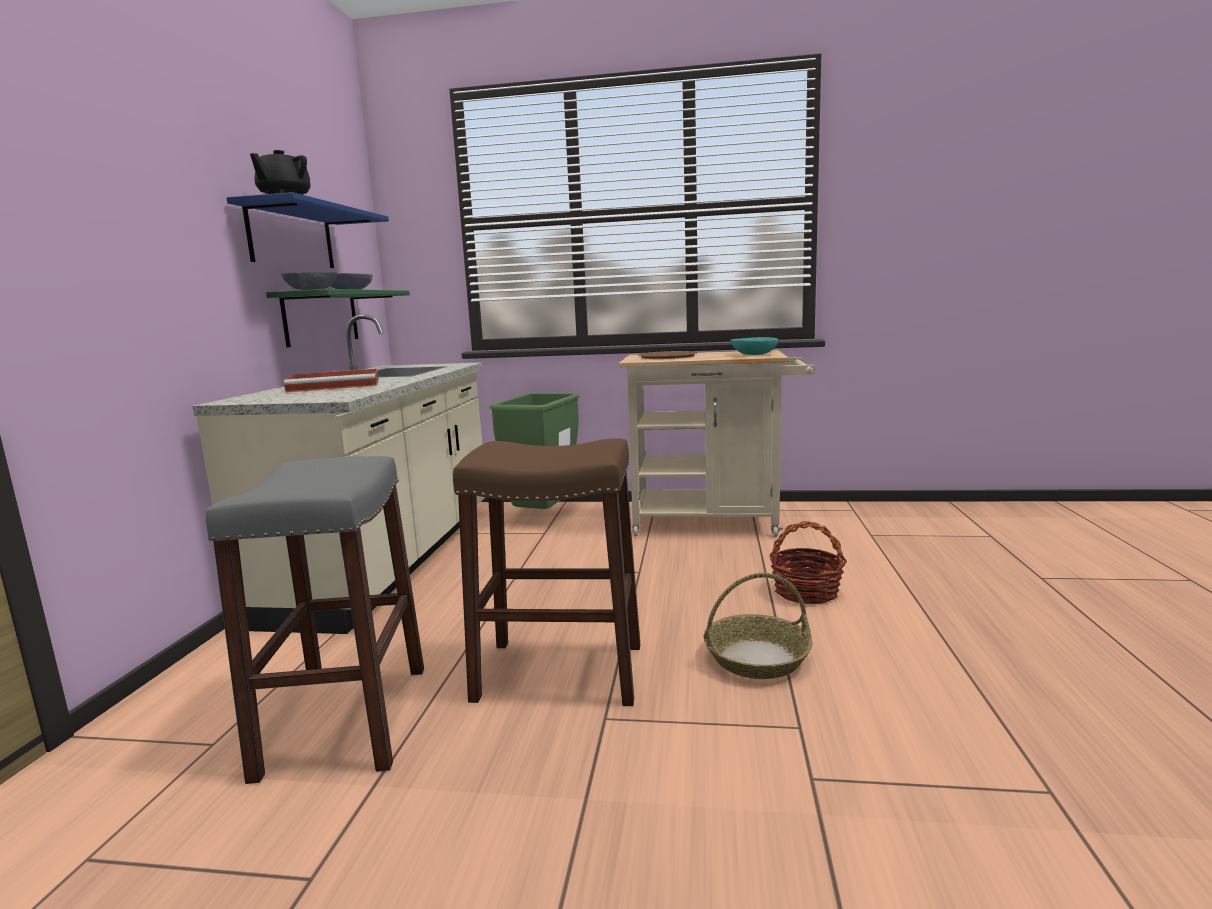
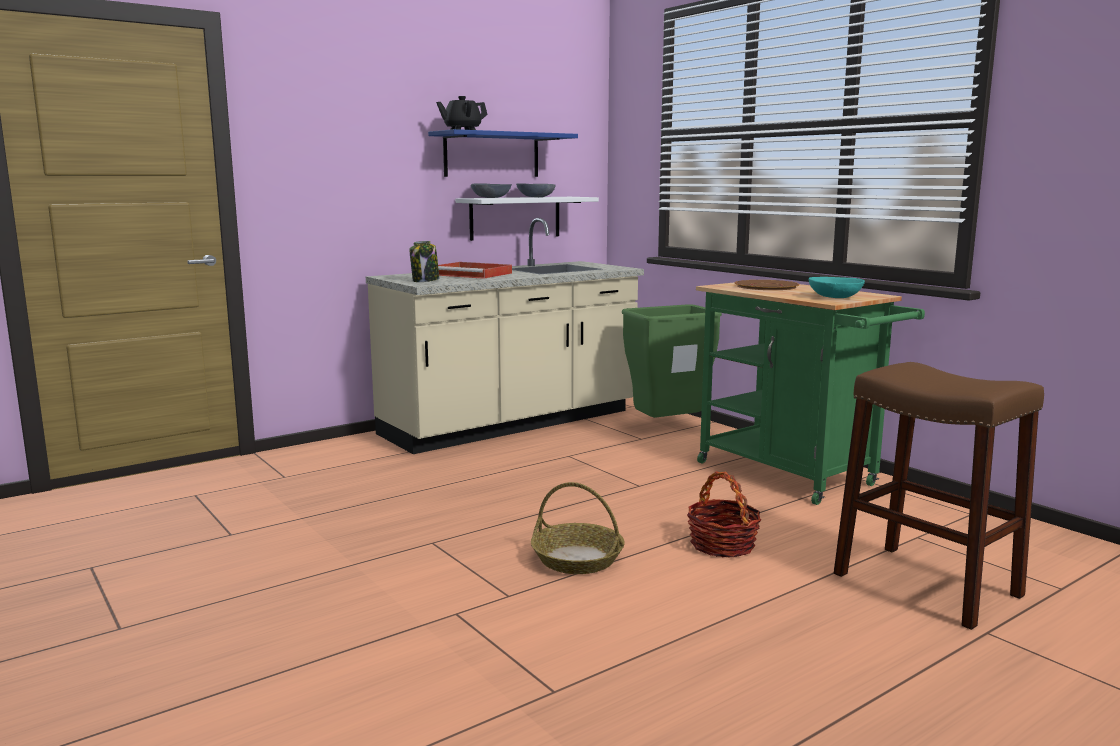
camera: 45 degrees right, 0 degrees up
grey stool [206,456,424,784] -> none
green shelf [266,289,410,347] -> white shelf [455,197,599,241]
brown stool [453,438,640,706] -> brown stool moved to [834,362,1044,630]
beige cart [618,350,815,537] -> green cart [696,282,925,505]
none -> jar [409,241,439,282]

